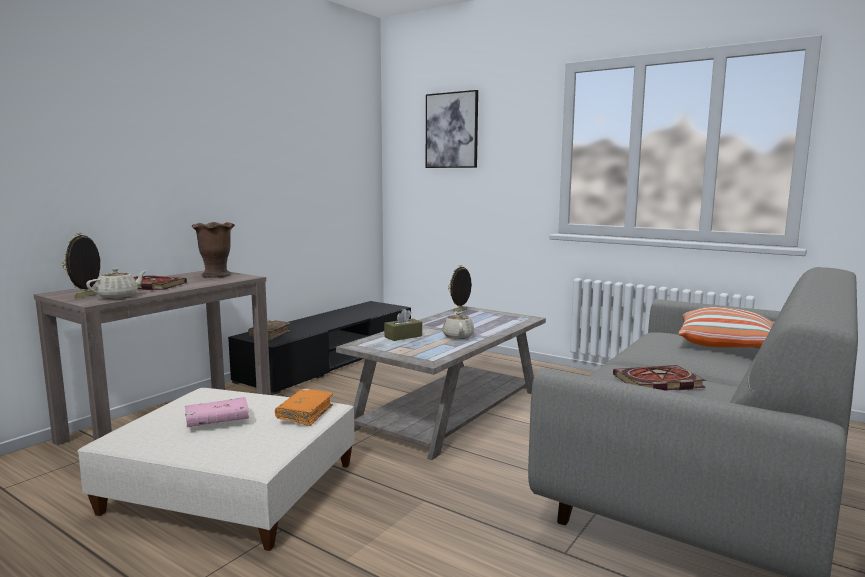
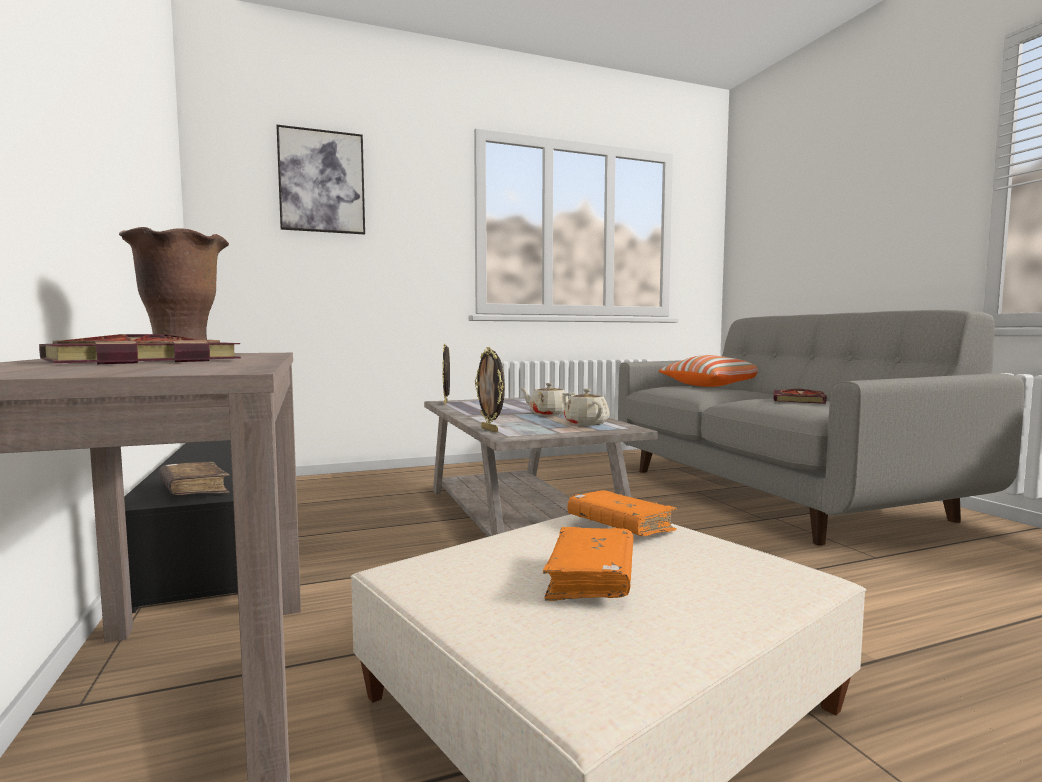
camera: 55 degrees left, 5 degrees down
picture frame [62,233,101,298] -> picture frame moved to [475,347,505,432]
beige teapot [86,268,146,299] -> beige teapot moved to [564,389,610,426]
pink book [185,397,250,427] -> orange book [543,527,634,601]
brown tissue box [384,309,422,341] -> none

